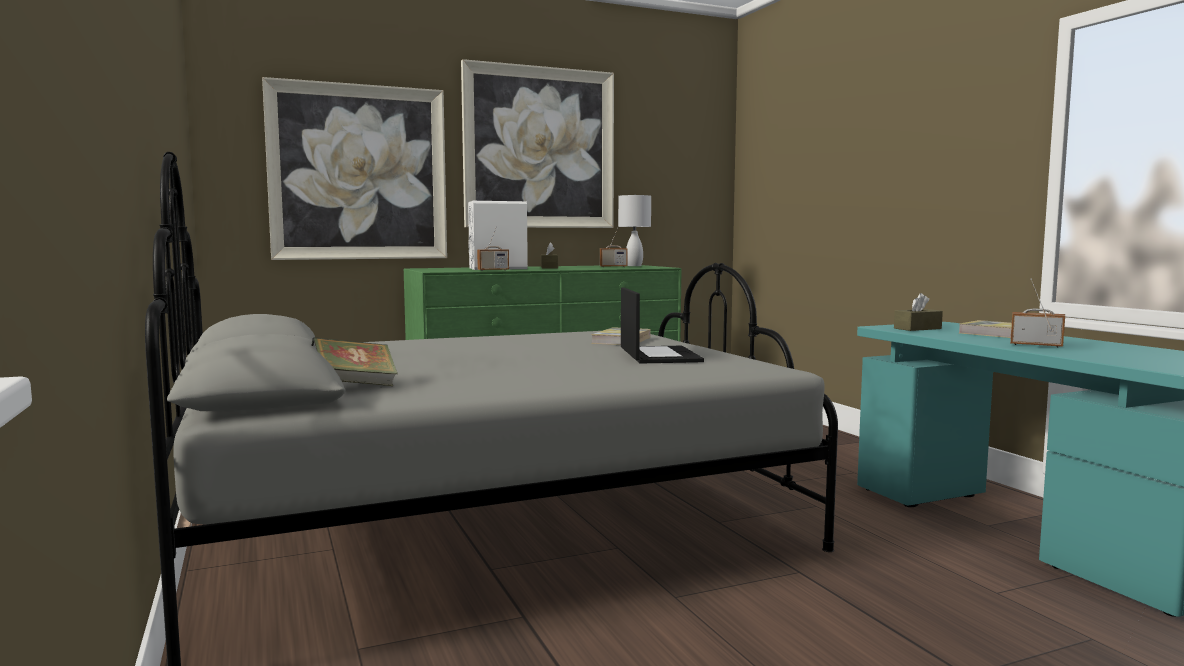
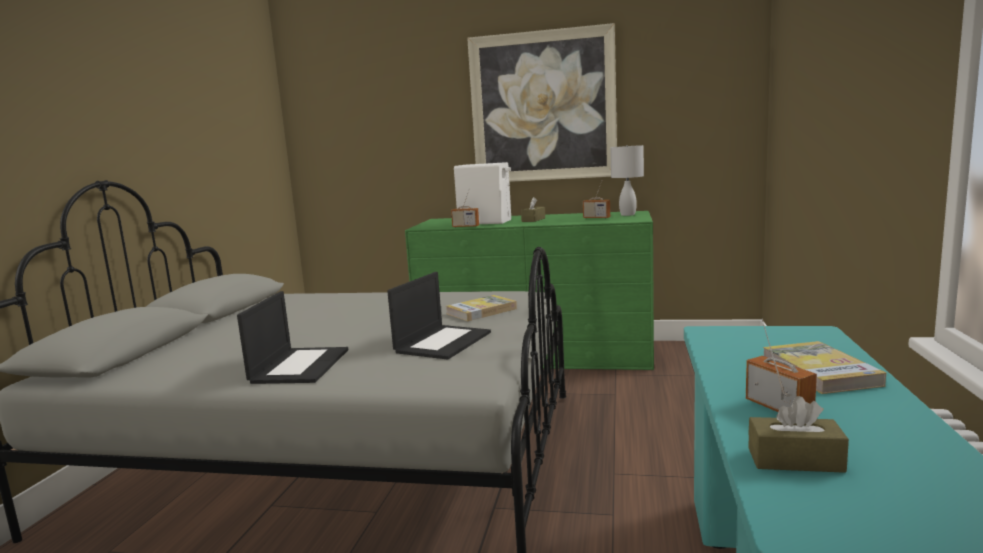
camera: 35 degrees right, 5 degrees up
picture [262,77,447,260] -> none
book [311,337,398,386] -> none
brown tissue box [894,293,943,331] -> brown tissue box moved to [748,396,849,473]
none -> laptop [237,291,348,384]

